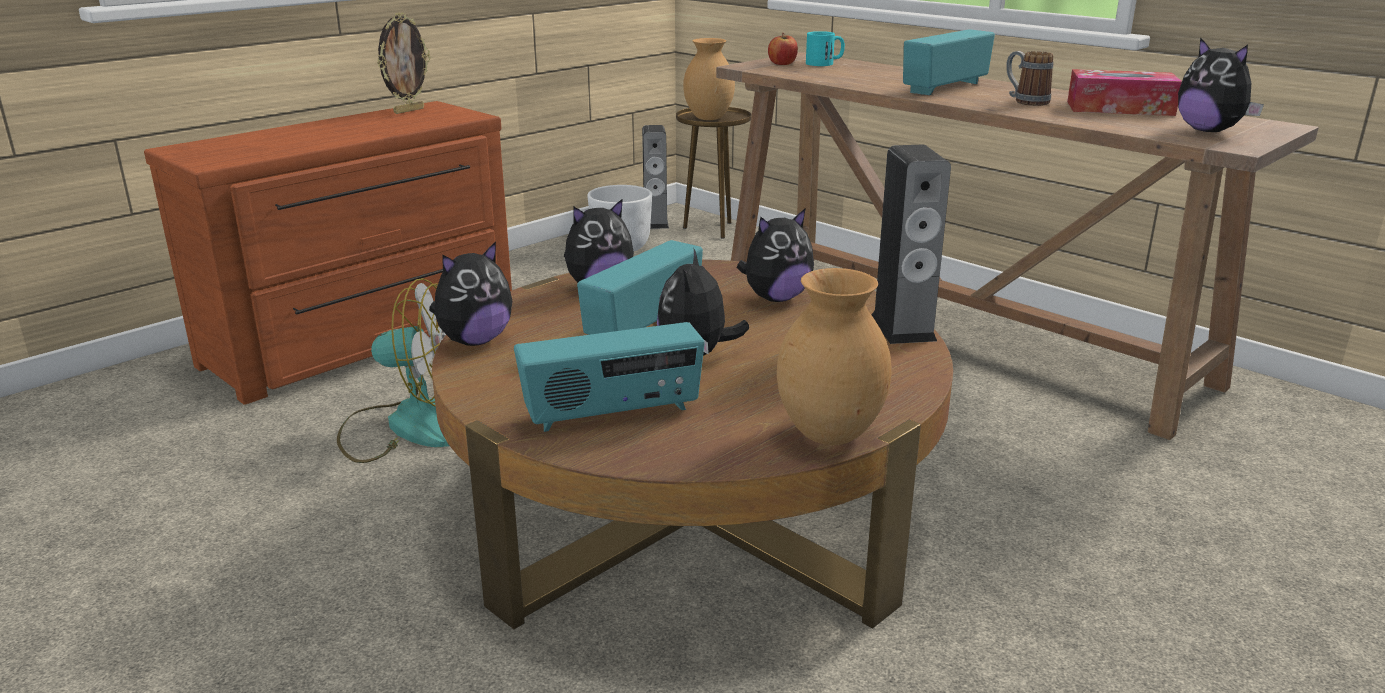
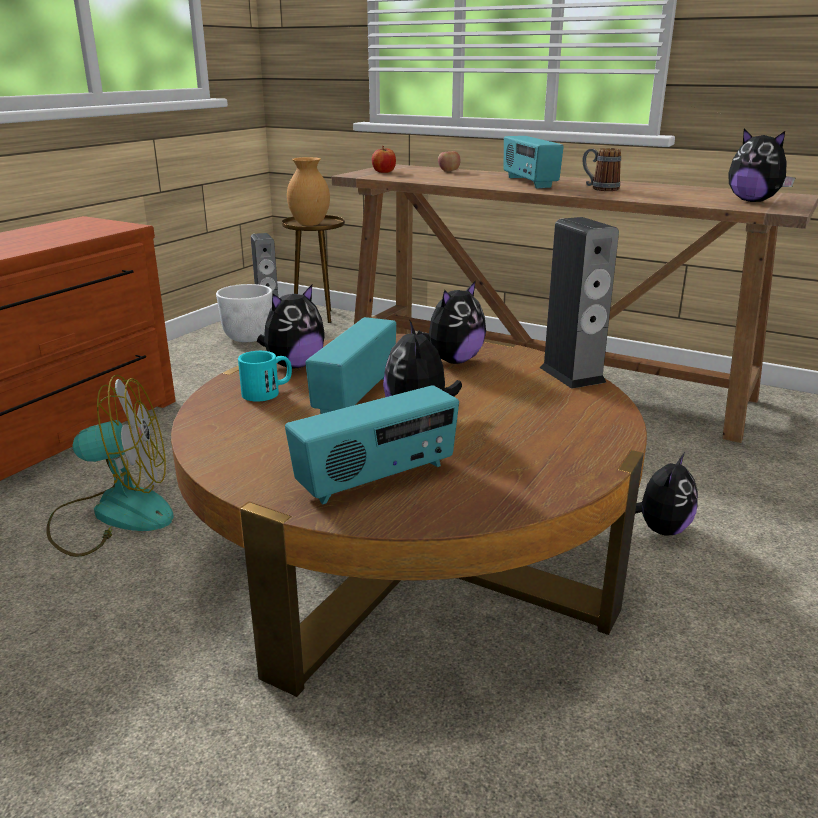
camera: 15 degrees left, 0 degrees up
picture frame [377,12,431,114] -> none
plush toy [429,241,512,346] -> plush toy moved to [635,453,698,536]
brown vase [777,268,892,445] -> none
turquoise mug [806,31,845,66] -> turquoise mug moved to [238,351,292,402]
radio [903,29,995,95] -> radio turned 45 degrees counterclockwise [503,136,564,188]
tissue box [1067,69,1182,116] -> none
none -> apple [438,151,461,172]

